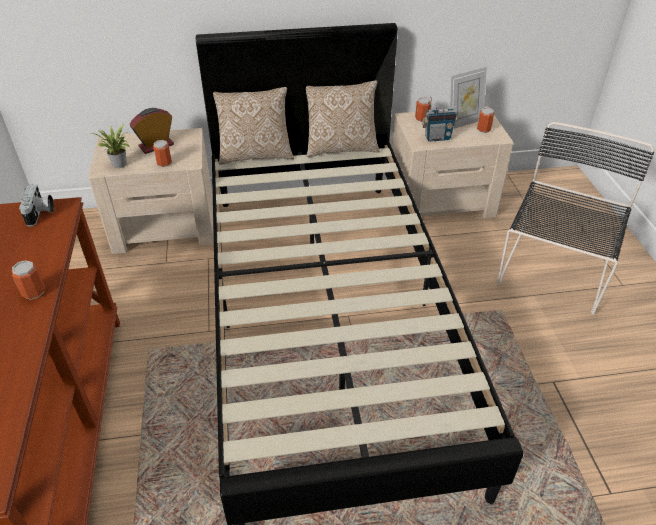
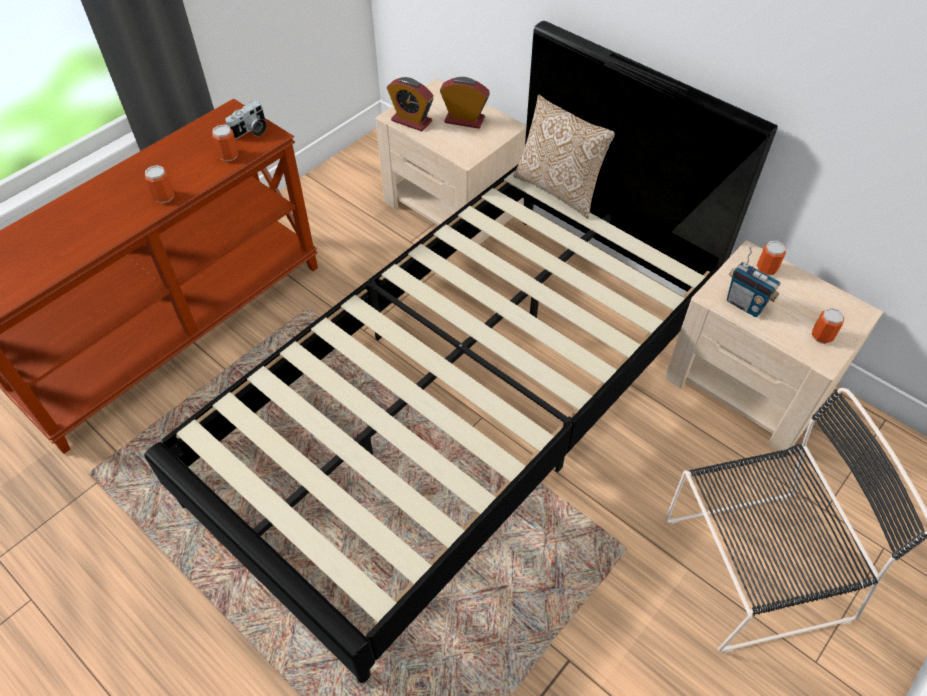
camera: 50 degrees right, 10 degrees up
potted plant [89,124,130,168] -> alarm clock [387,77,434,132]
can [153,140,172,167] -> can moved to [212,125,238,161]
pillow [306,80,380,157] -> none
picture frame [450,67,487,129] -> none

